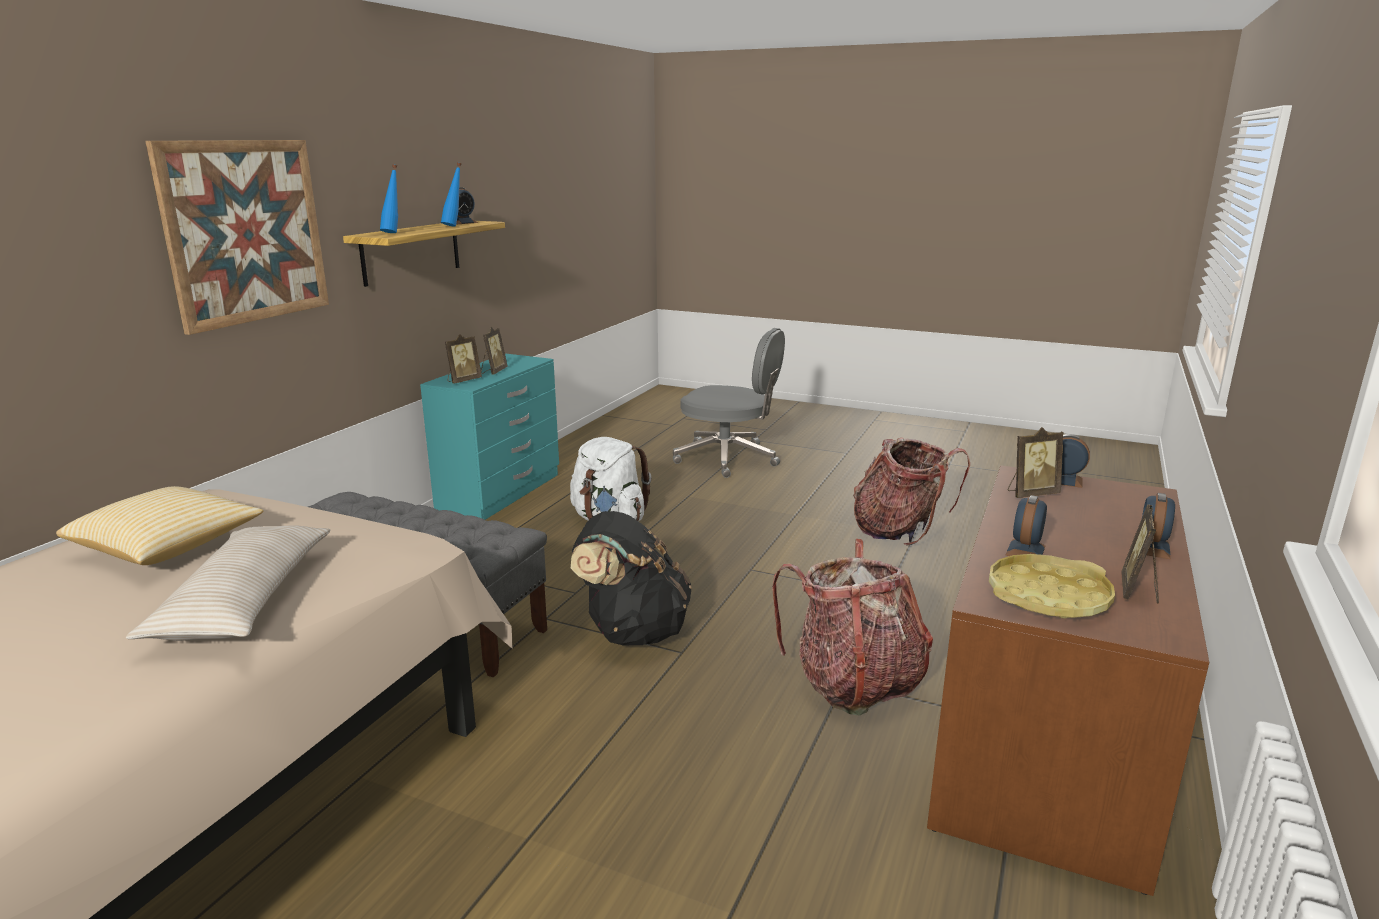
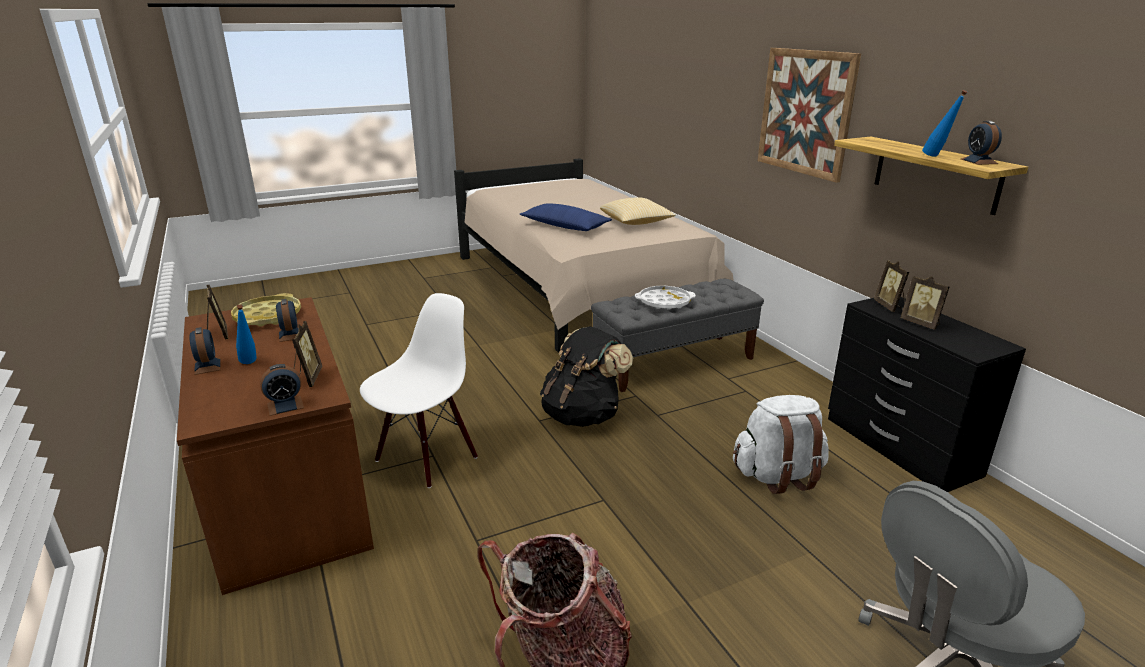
camera: 130 degrees right, 5 degrees up
beige pillow [126,525,330,641] -> blue pillow [520,204,612,231]
blue bottle [380,165,398,233] -> blue bottle moved to [236,304,257,364]
turquoise dresser [420,354,559,520] -> black dresser [828,297,1026,492]
backpack [772,539,933,716] -> white chair [360,293,478,488]
picture frame [1008,427,1064,498] -> picture frame turned 150 degrees clockwise [292,321,322,387]
none -> white tray [635,286,696,310]

